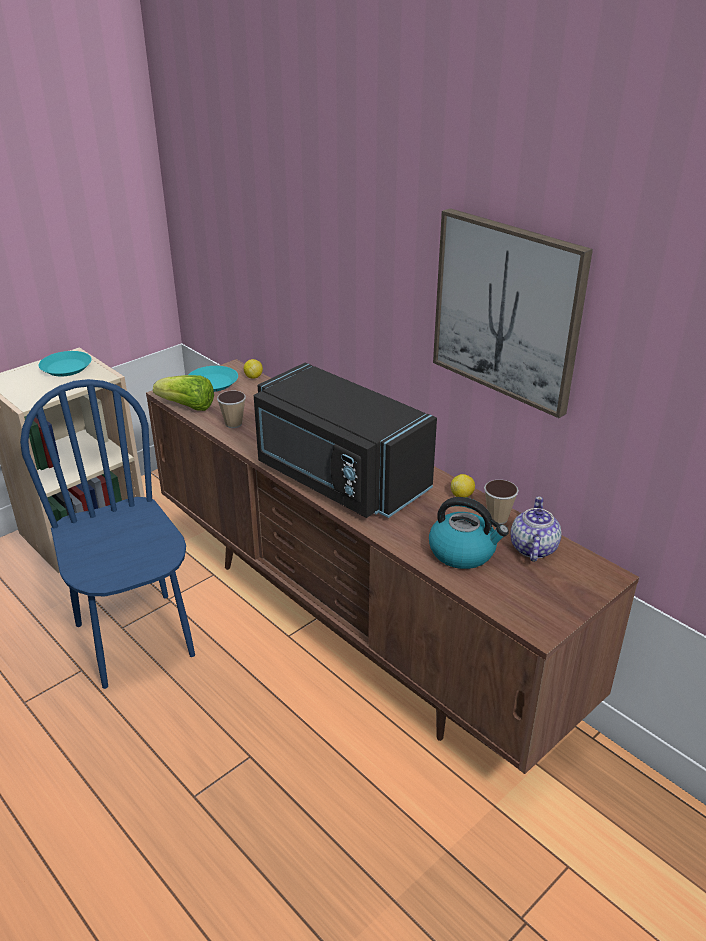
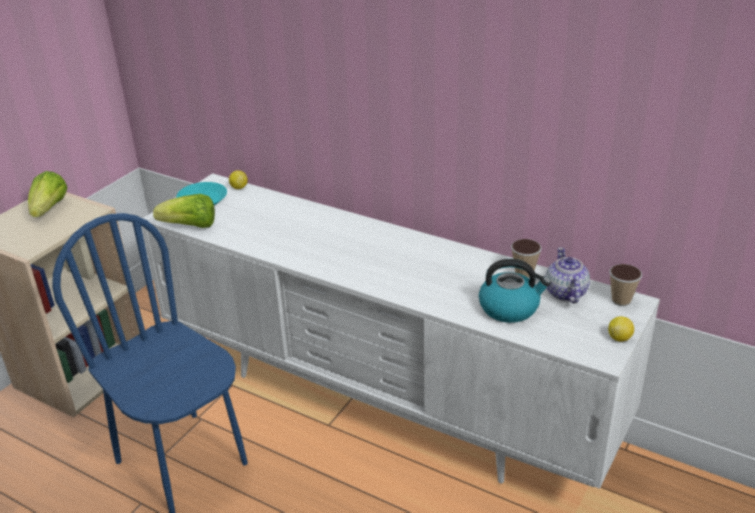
camera: 15 degrees left, 0 degrees up
turquoise plate [39,351,92,376] -> lettuce [28,171,67,217]
brown cabinet [146,359,639,774] -> white cabinet [142,173,660,489]
cup [217,391,246,428] -> cup moved to [609,264,642,306]
black microwave [254,362,437,518] -> none
picture [433,208,593,418] -> none
lemon [451,474,475,498] -> lemon moved to [608,317,634,342]

